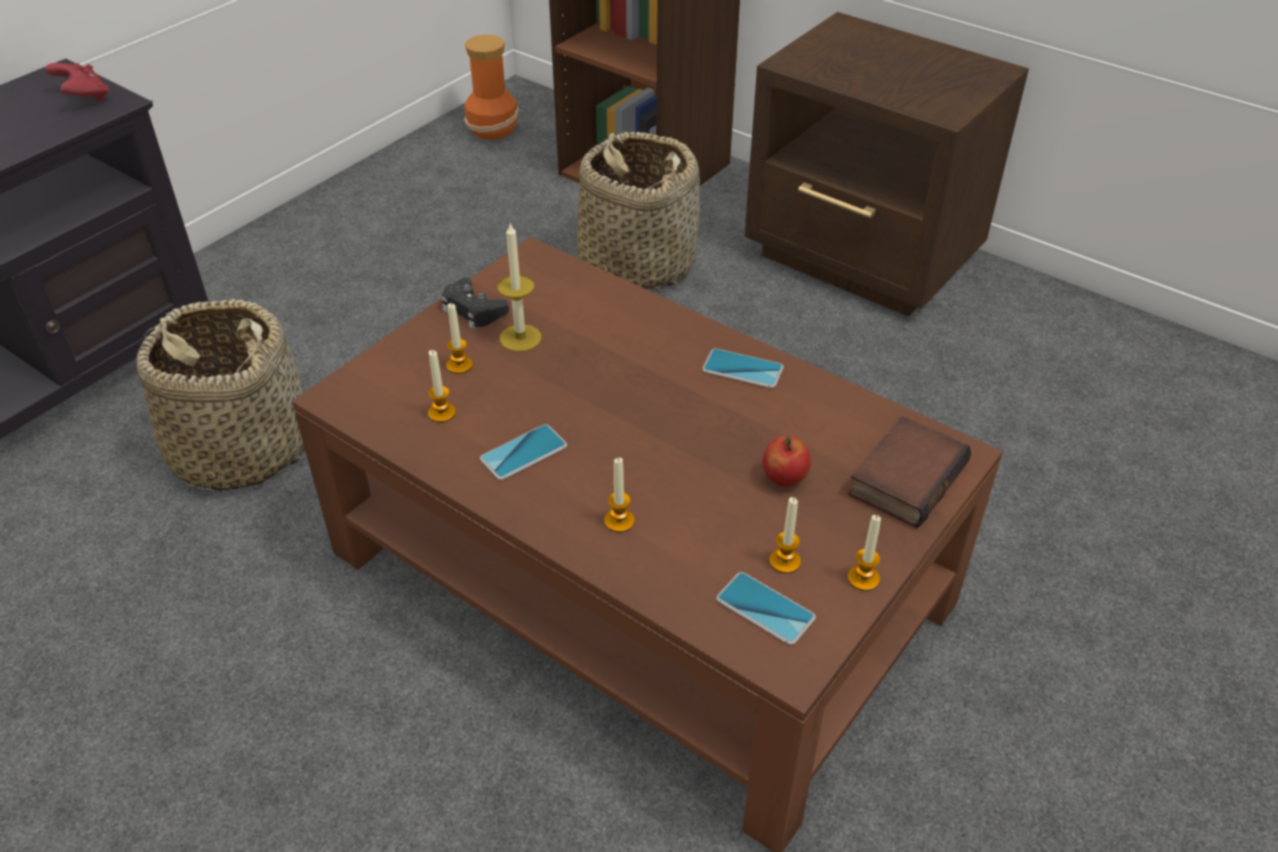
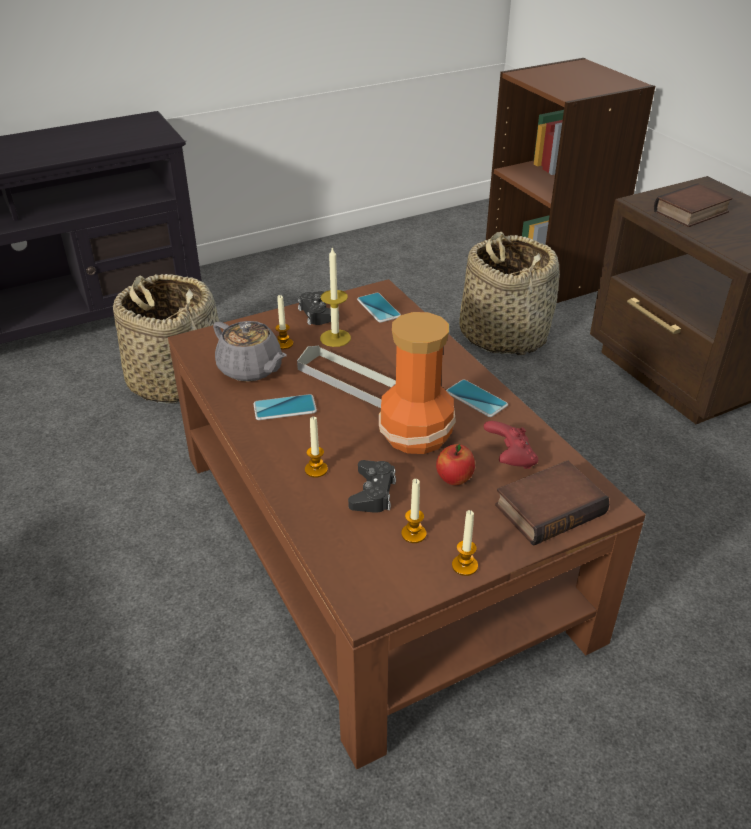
camera: 25 degrees right, 5 degrees down
red game controller [45,63,109,101] -> red game controller moved to [484,421,538,469]
candle [428,350,456,423] -> grey teapot [213,321,287,382]
vase [464,35,519,140] -> vase moved to [379,312,456,454]
phone [716,572,816,645] -> phone moved to [357,293,401,323]
none -> grey tray [297,346,396,408]
none -> black game controller [348,460,396,513]
none -> book [654,183,733,227]

